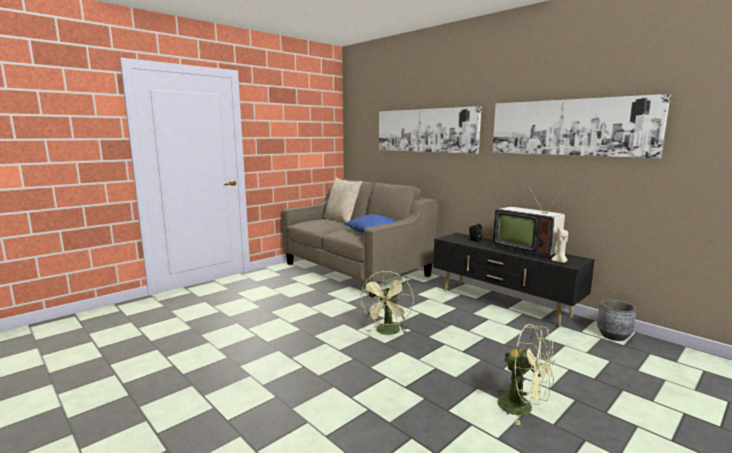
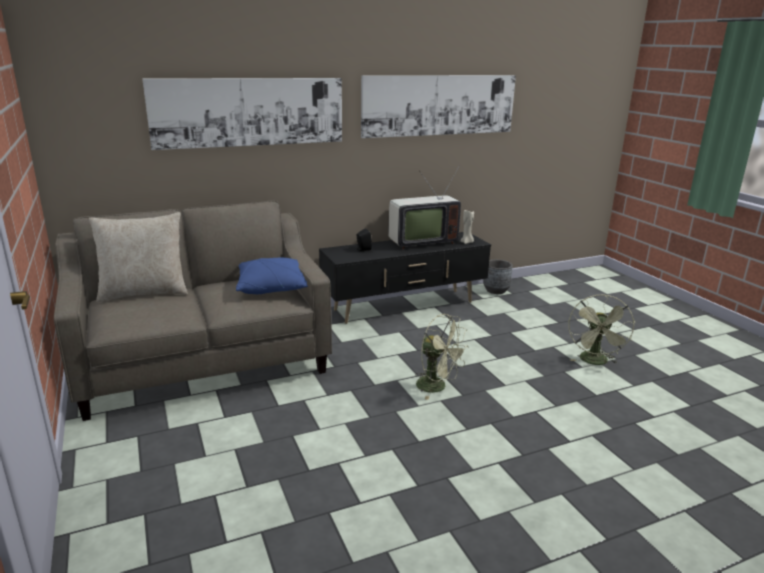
camera: 70 degrees left, 10 degrees up
green fan [492,324,555,425] -> green fan turned 135 degrees clockwise [569,294,635,365]

